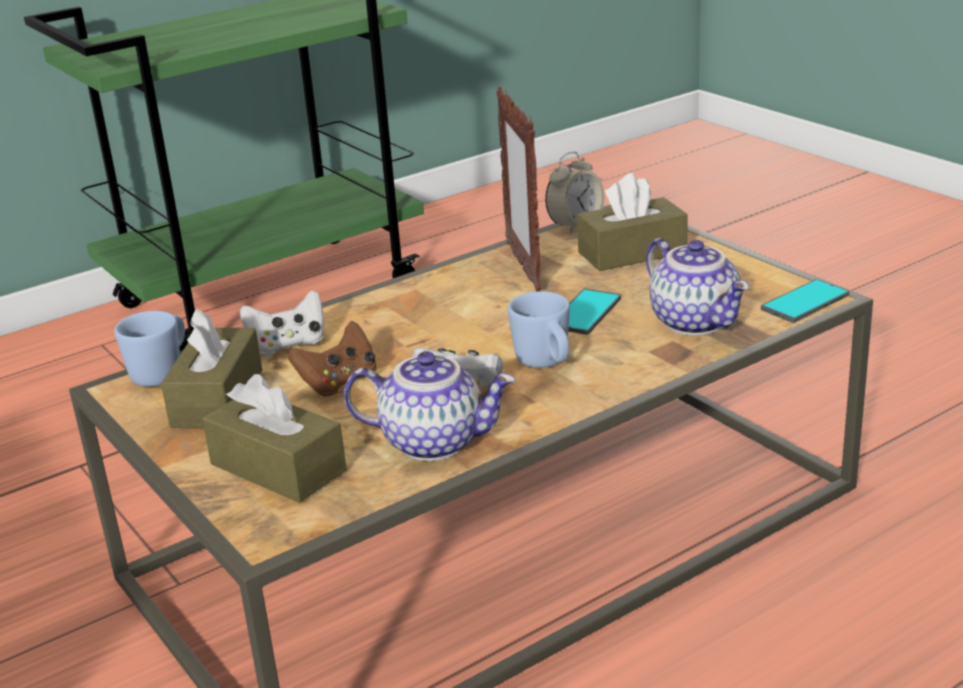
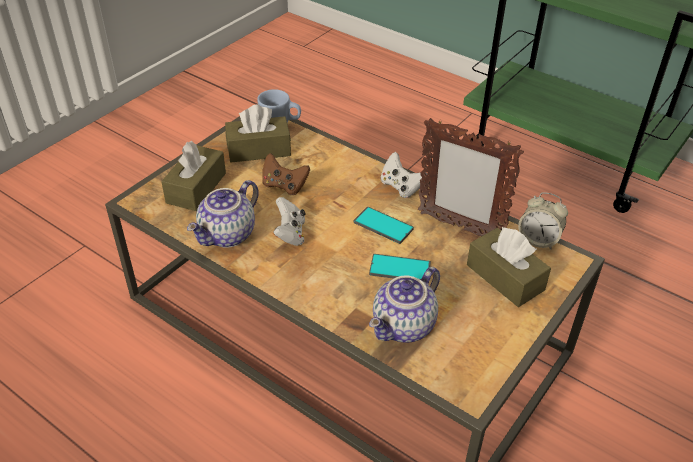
camera: 70 degrees right, 15 degrees up
white game controller [240,290,324,355] -> white game controller moved to [381,152,428,198]
teapot [344,351,516,461] -> teapot turned 45 degrees clockwise [187,180,259,248]
picture frame [497,87,541,292] -> picture frame turned 120 degrees counterclockwise [418,118,524,236]
blue mug [508,291,570,368] -> none
phone [761,279,849,323] -> phone moved to [353,207,414,244]

